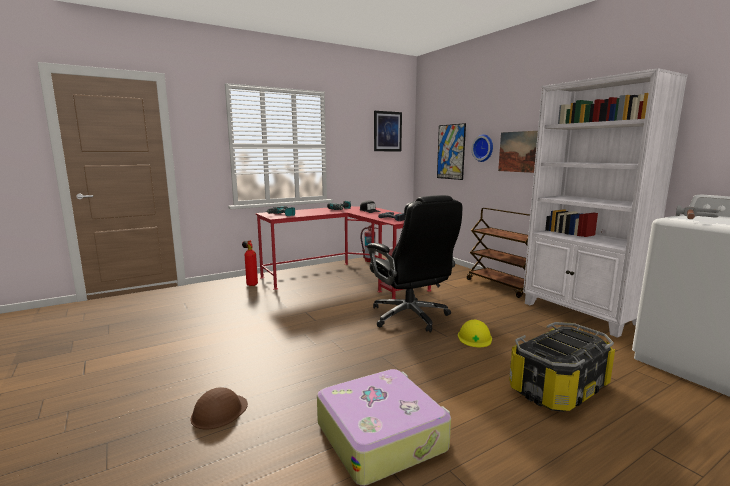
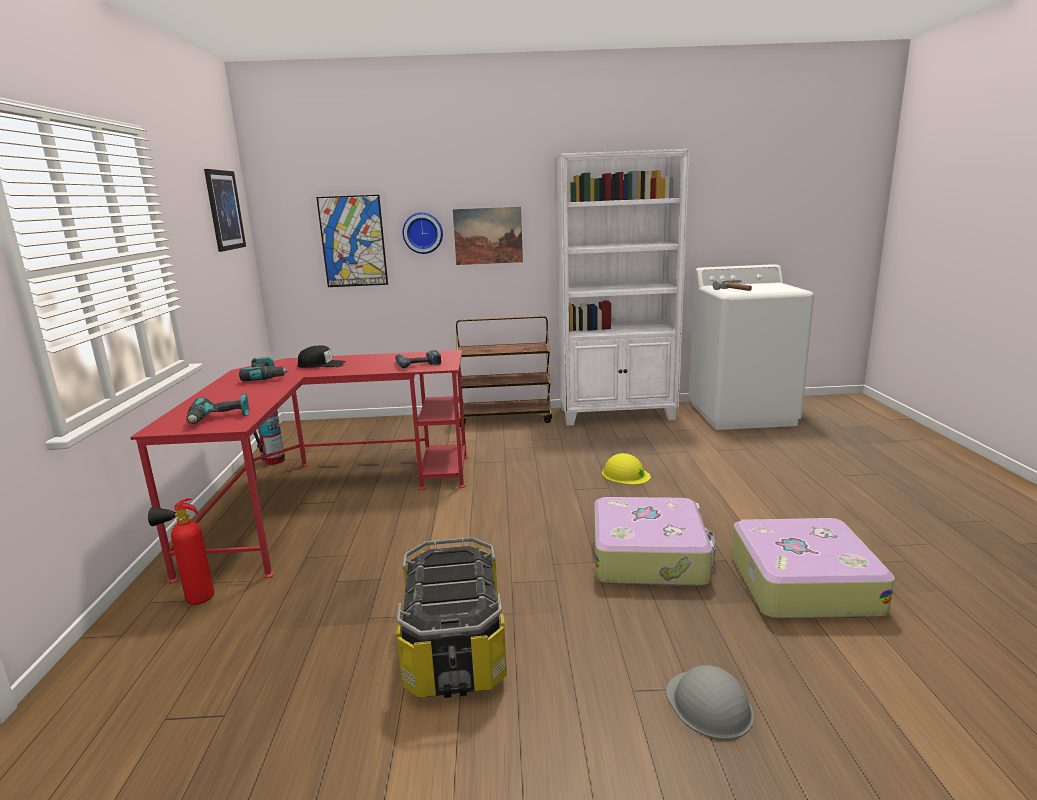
camera: 60 degrees left, 5 degrees up
brown hard hat [190,387,248,430] -> grey hard hat [666,665,754,740]
black office chair [367,195,462,333] -> none
storage box [509,322,615,412] -> storage box moved to [396,537,507,698]
none -> suitcase [594,497,716,586]

